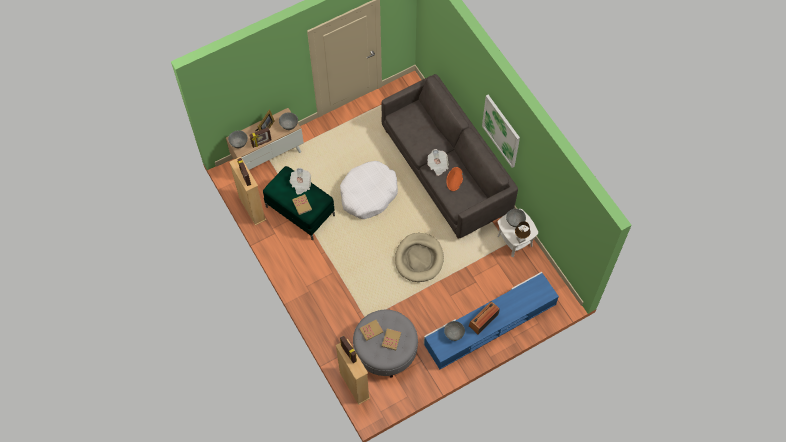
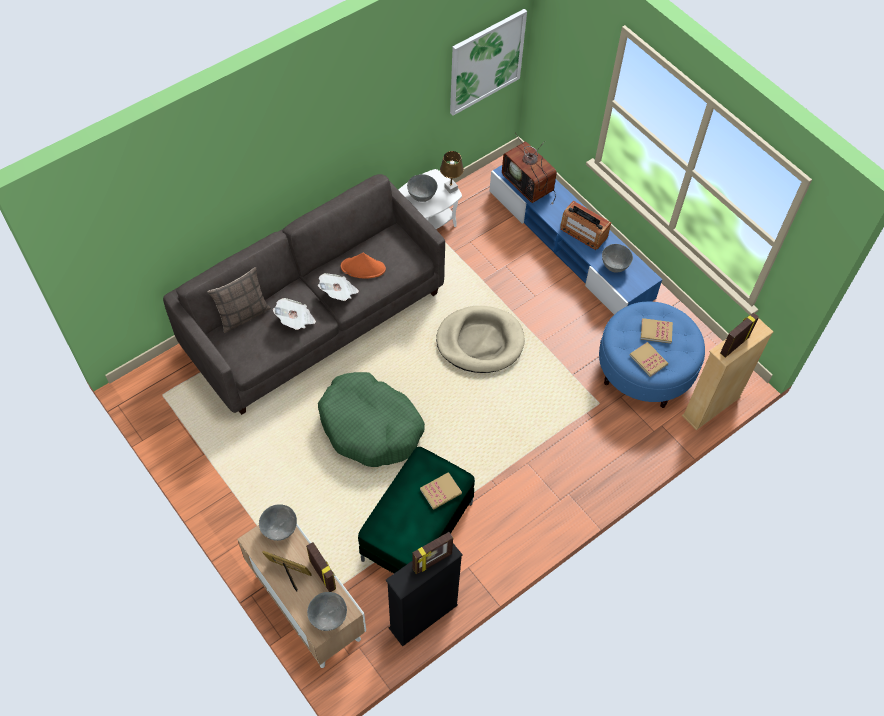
camera: 100 degrees left, 5 degrees down
beige bookcase [229,157,266,226] -> black bookcase [386,543,463,647]
newspaper [290,168,311,195] -> newspaper moved to [273,298,316,330]
white dog bed [340,161,398,219] -> green dog bed [318,372,425,467]
grey ottoman [353,310,418,378] -> blue ottoman [599,302,705,408]
picture [482,95,520,168] -> picture moved to [450,9,527,116]
none -> pillow [208,267,271,333]
none -> television [502,133,557,204]

